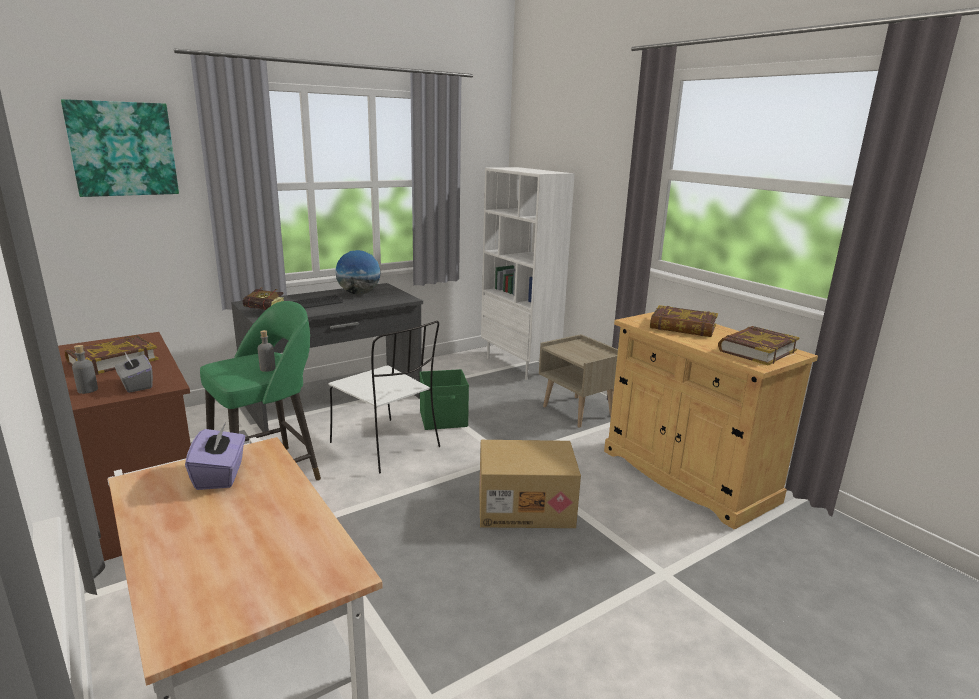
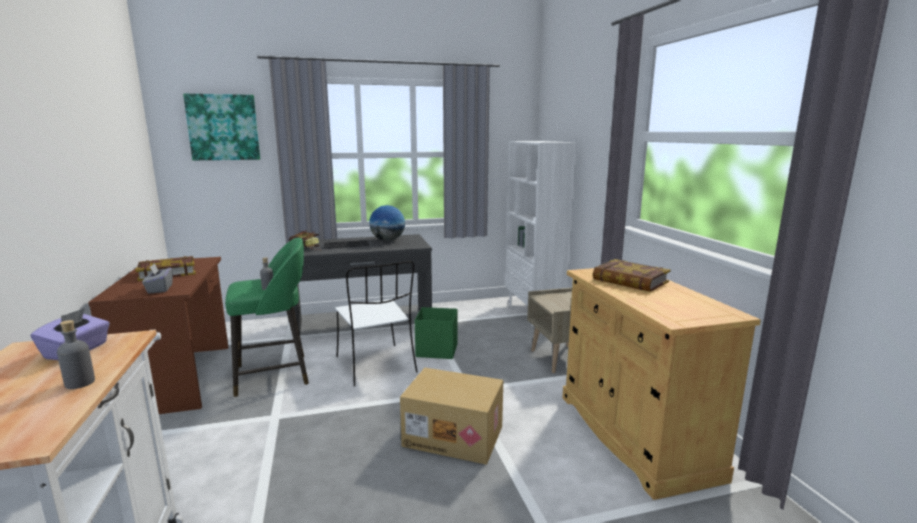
camera: 20 degrees right, 5 degrees down
grey bottle [72,345,98,394] -> grey bottle moved to [57,320,95,389]
book [718,326,800,365] -> none

